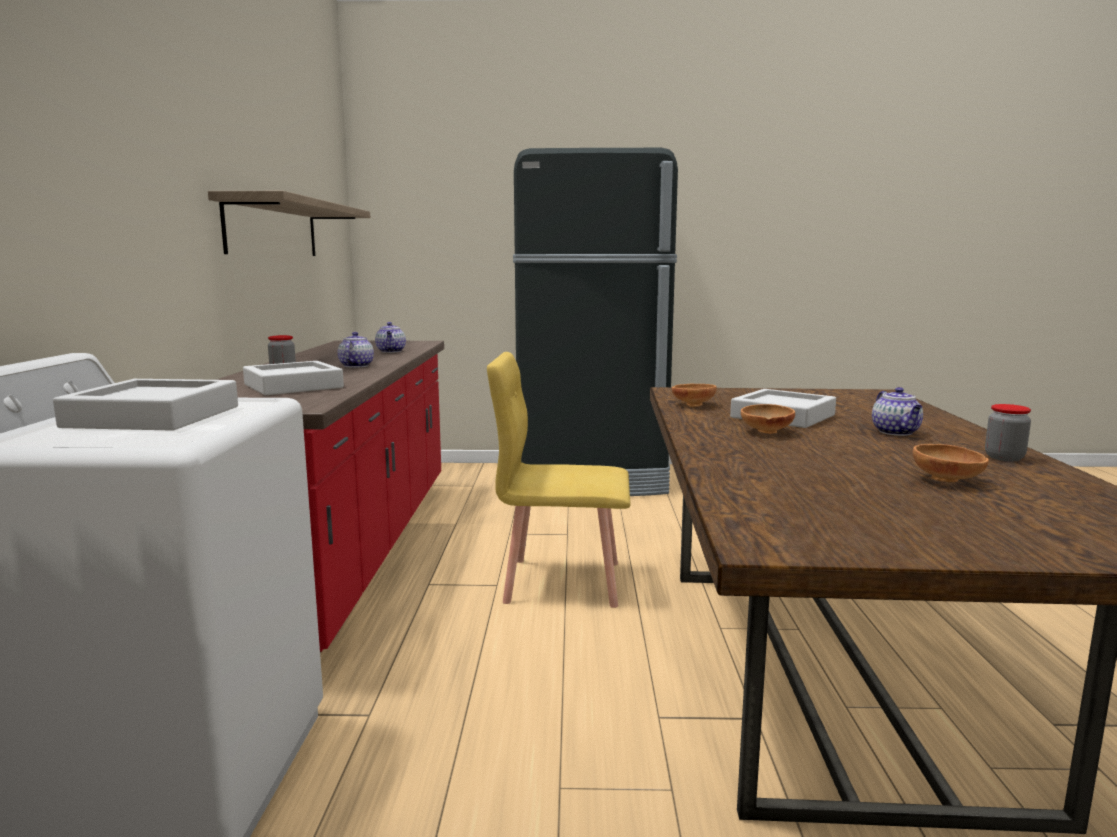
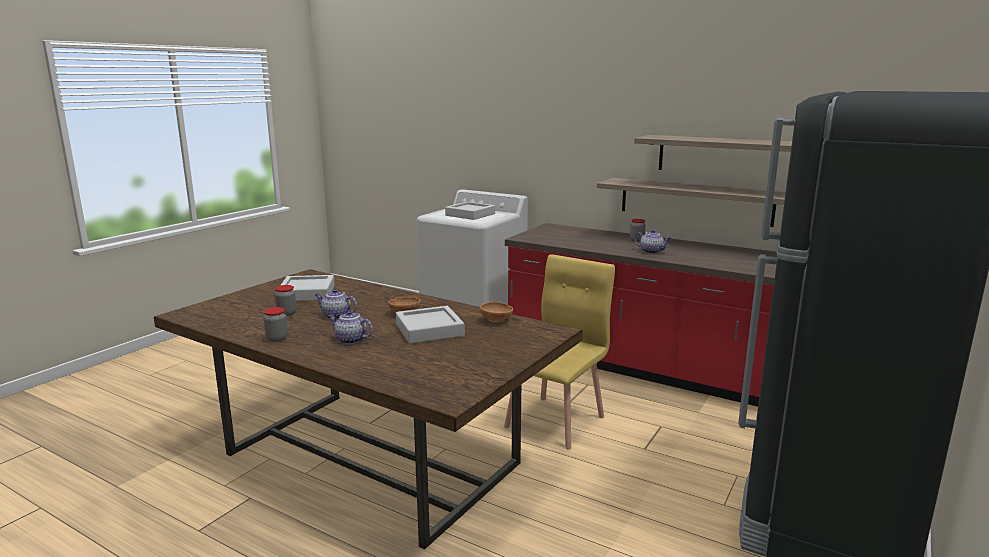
camera: 120 degrees right, 5 degrees up
grey tray [243,361,344,395] -> grey tray moved to [280,275,335,301]
teapot [375,322,406,353] -> teapot moved to [315,289,357,319]
brown bowl [913,444,989,482] -> jar [275,285,296,316]
none -> shelf [597,178,786,227]

